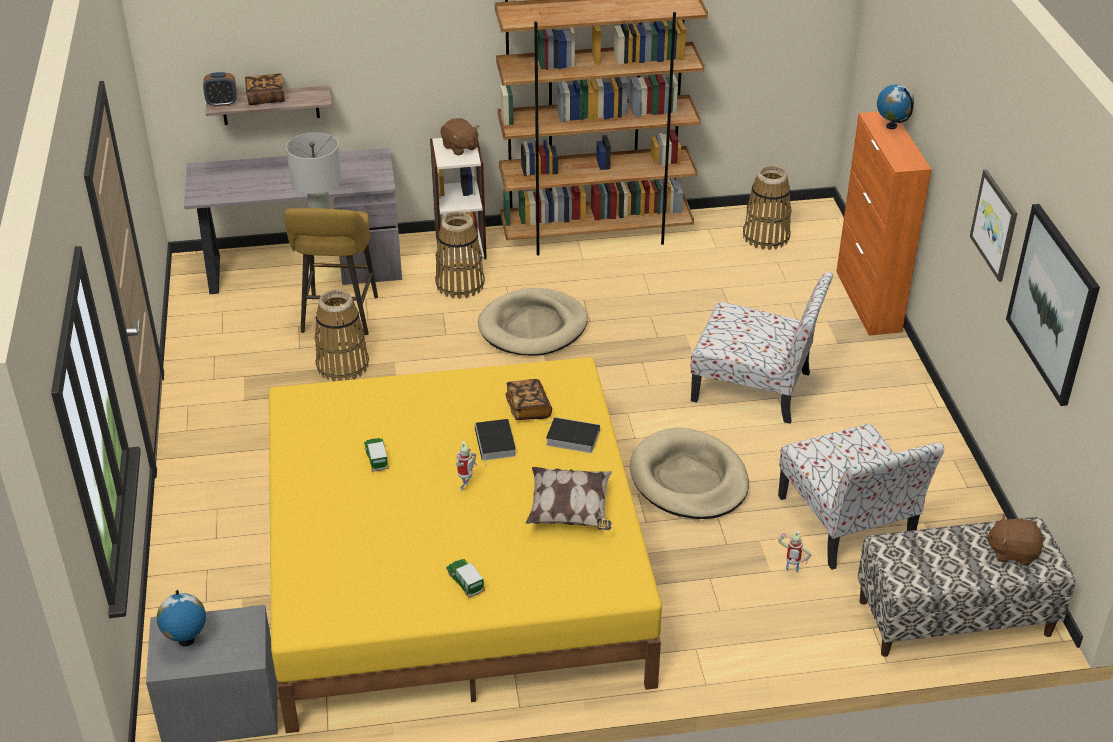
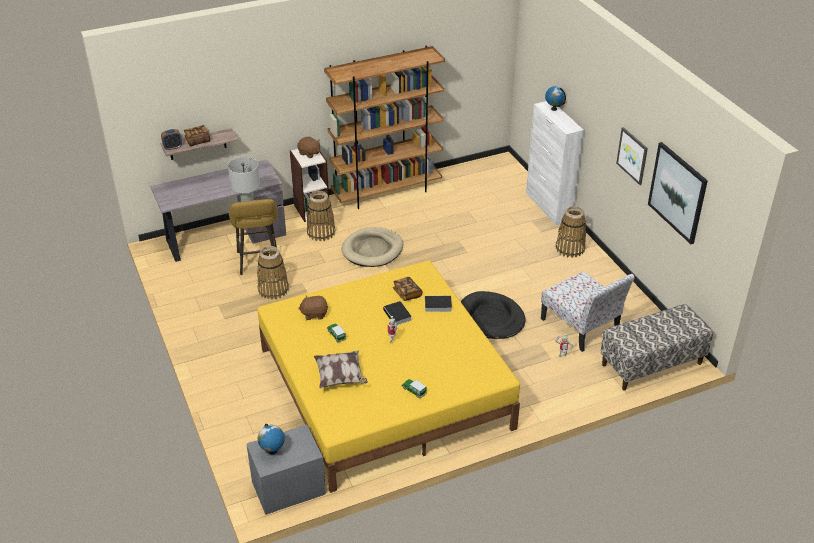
camera: 15 degrees left, 0 degrees up
pillow [526,467,612,530] -> pillow moved to [314,350,368,388]
beige dog bed [630,428,749,519] -> black dog bed [461,291,525,339]
chair [690,272,833,424] -> none
basket [743,166,791,250] -> basket moved to [556,206,586,258]
orange cabinet [836,111,932,336] -> white cabinet [526,101,584,225]
brown plush toy [985,514,1043,565] -> brown plush toy moved to [298,295,328,320]

